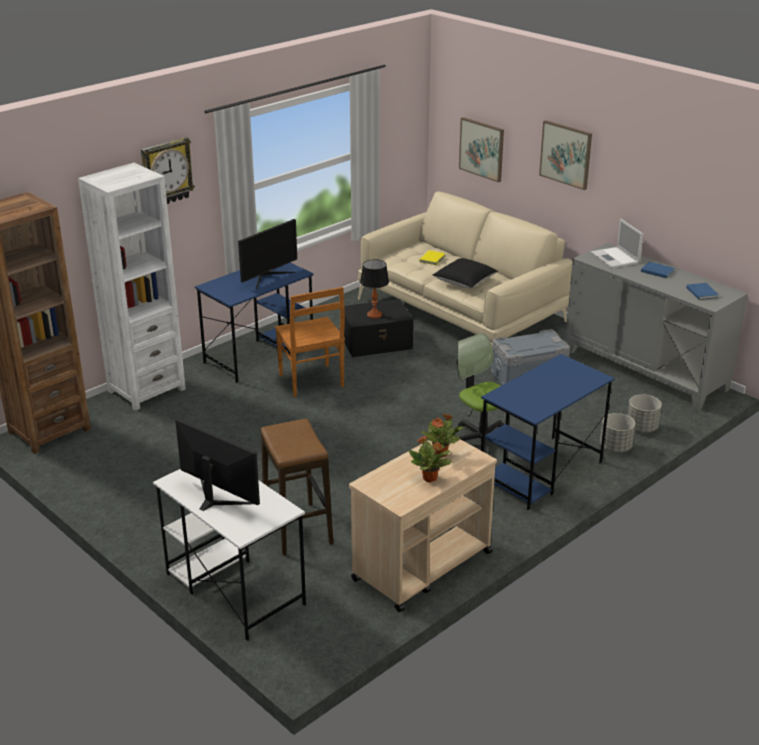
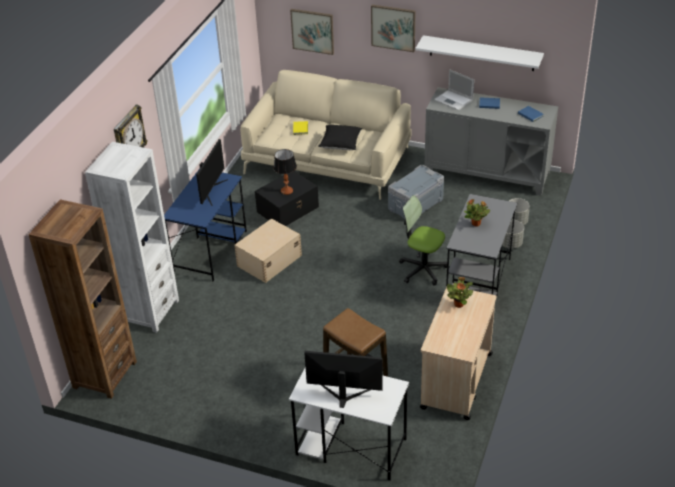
camera: 25 degrees left, 10 degrees up
brown chair [275,287,345,397] -> beige storage box [234,219,302,283]
potted plant [409,436,452,482] -> potted plant moved to [464,200,490,227]
blue desk [481,354,614,510] -> grey desk [446,194,517,296]
none -> white shelf [415,35,544,71]

